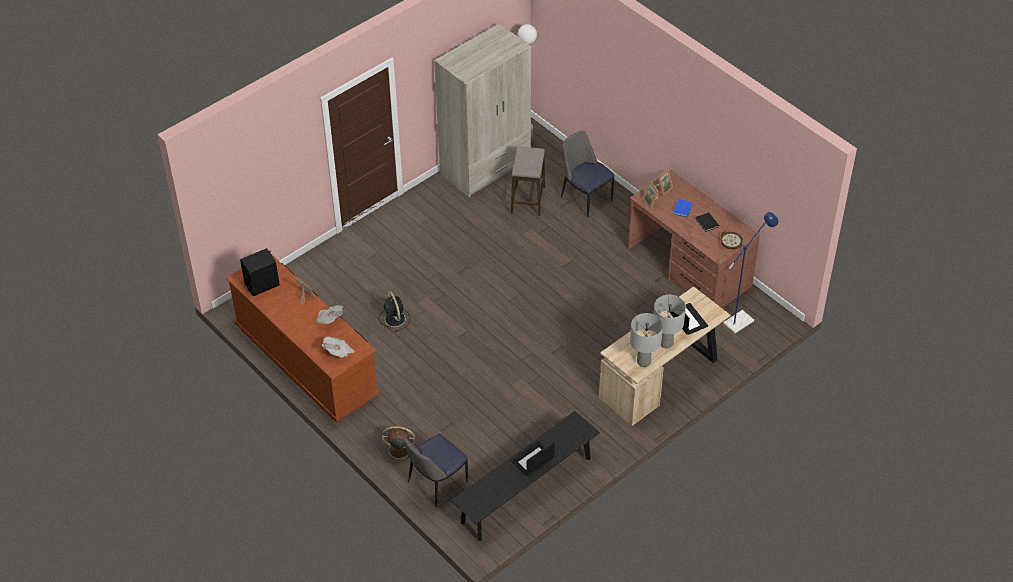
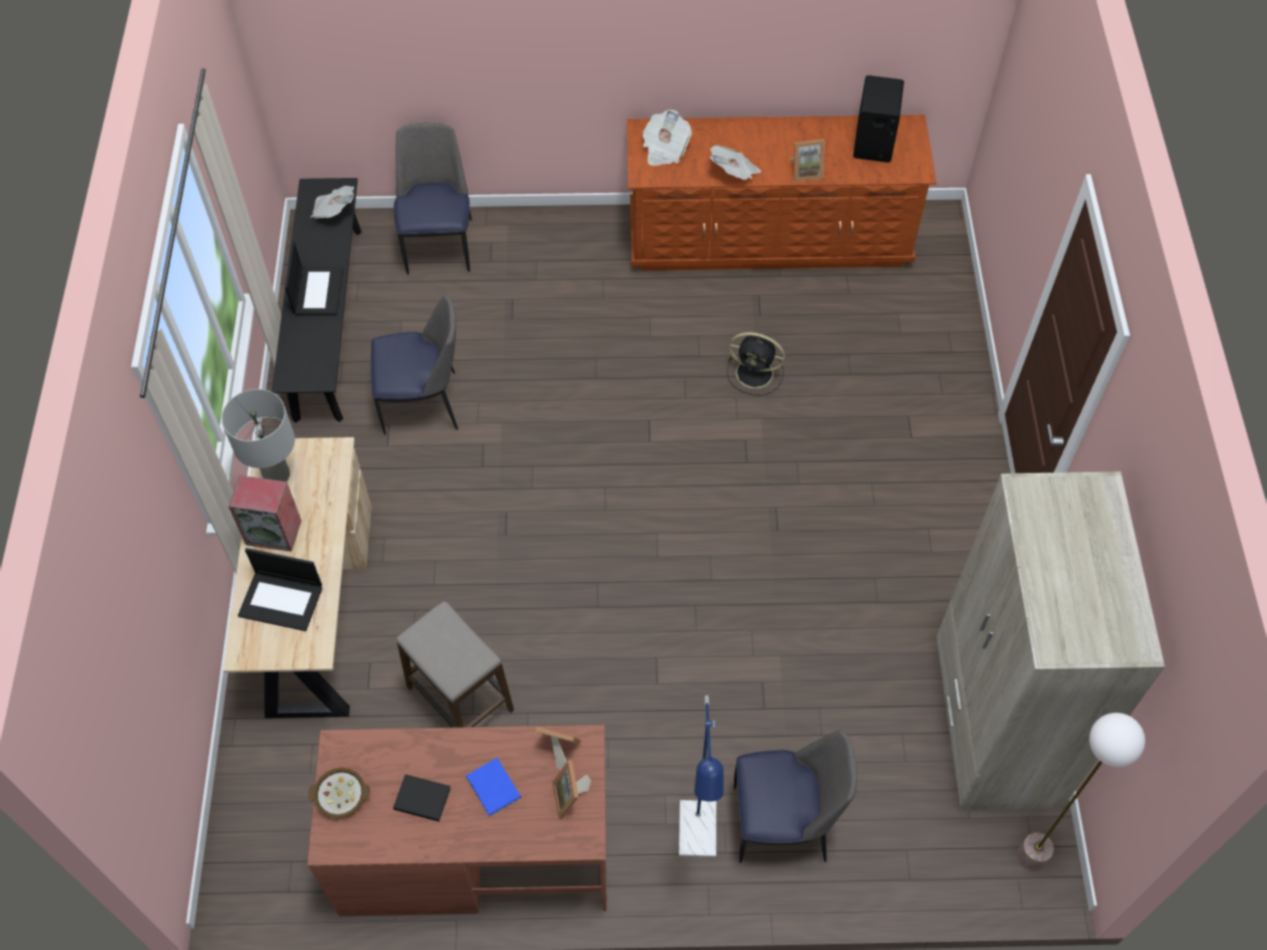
camera: 130 degrees right, 10 degrees up
brown fan [382,426,416,463] -> none
stool [511,147,545,216] -> stool moved to [396,601,514,728]
grey table lamp [653,295,686,348] -> speaker [229,475,301,552]
blue floor lamp [723,212,778,334] -> blue floor lamp moved to [679,695,724,857]
none -> newspaper [311,186,354,218]
none -> chair [371,295,458,435]

